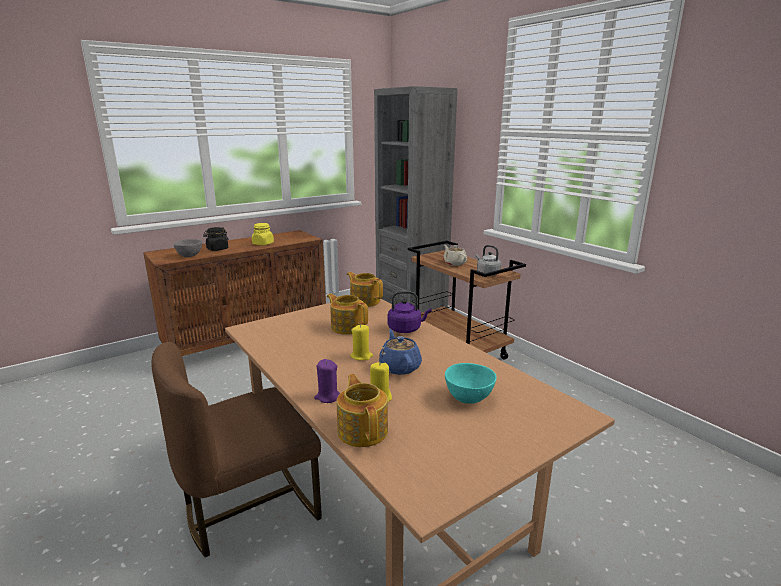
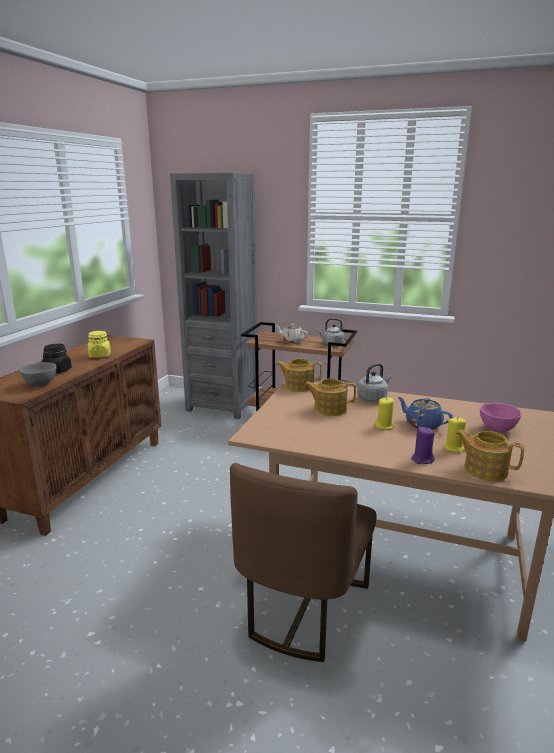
camera: 35 degrees left, 0 degrees up
purple kettle [388,291,432,333] -> grey kettle [357,363,391,402]
turquoise bowl [445,363,497,404] -> pink bowl [480,403,522,432]

